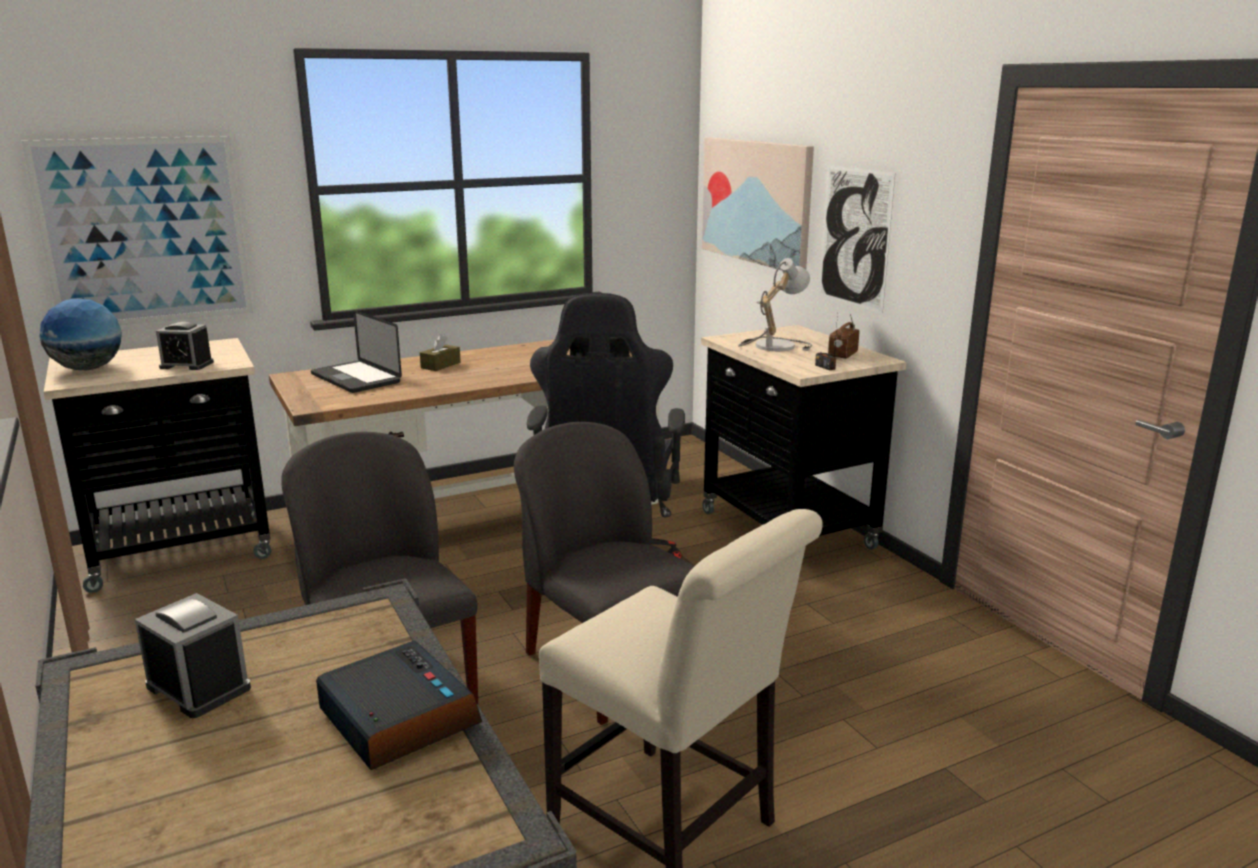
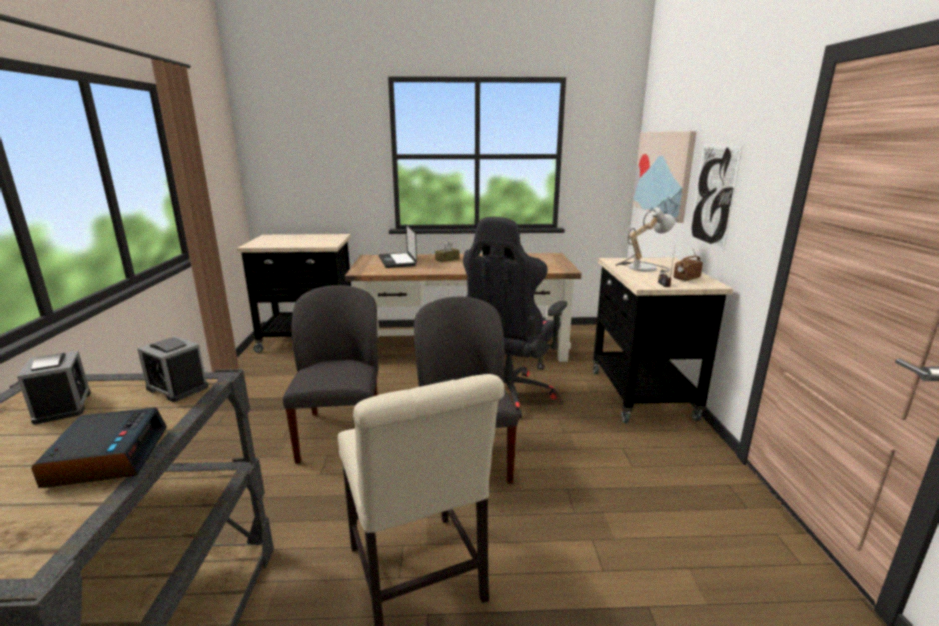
camera: 25 degrees right, 0 degrees up
picture [22,136,253,325] -> none
globe [40,299,122,370] -> none
alarm clock [156,322,214,370] -> alarm clock moved to [137,336,209,402]

